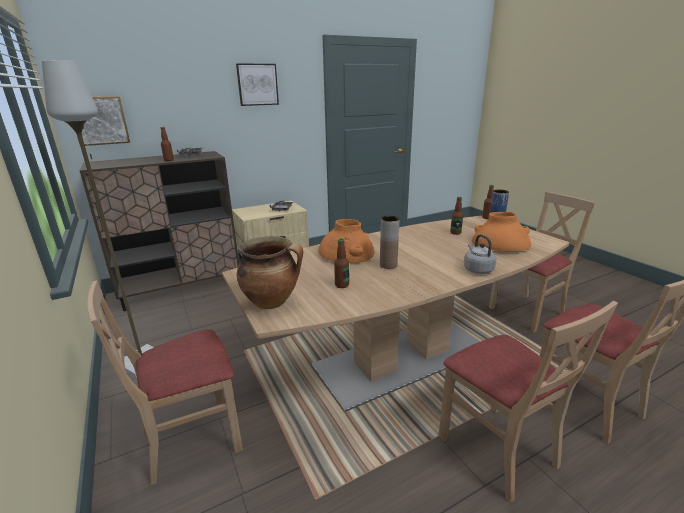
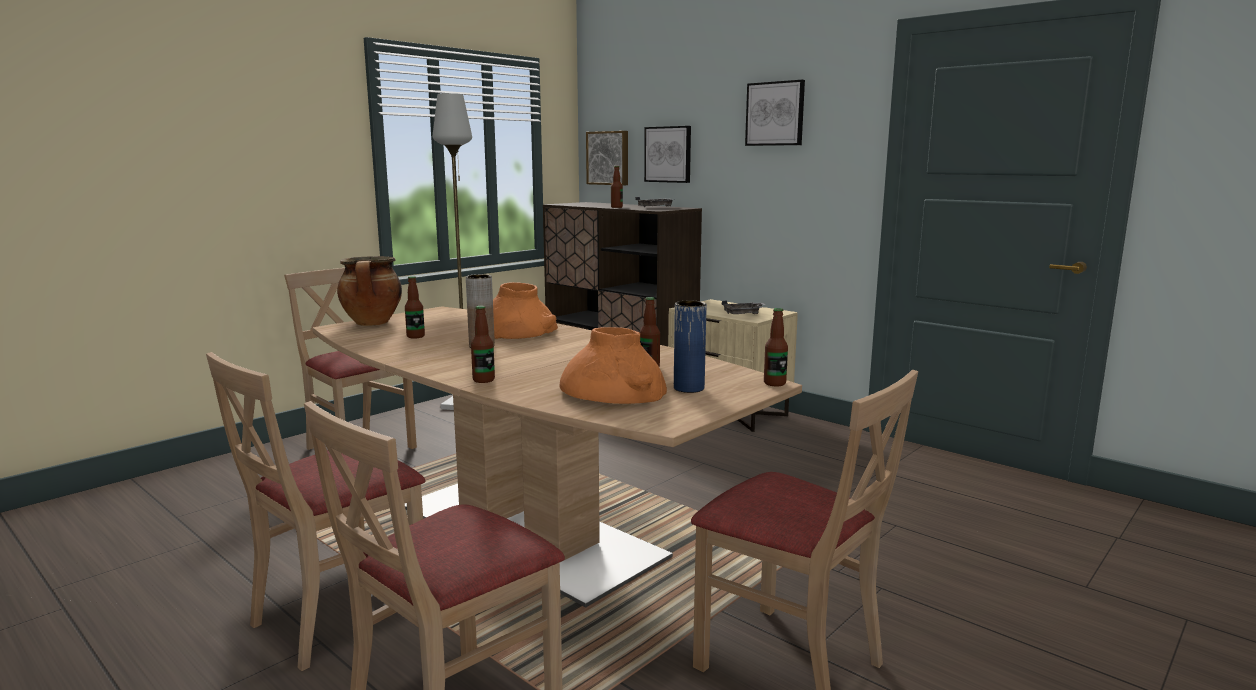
camera: 70 degrees right, 10 degrees down
grey kettle [464,234,496,274] -> bottle [471,306,495,383]
none -> picture [644,126,691,183]

